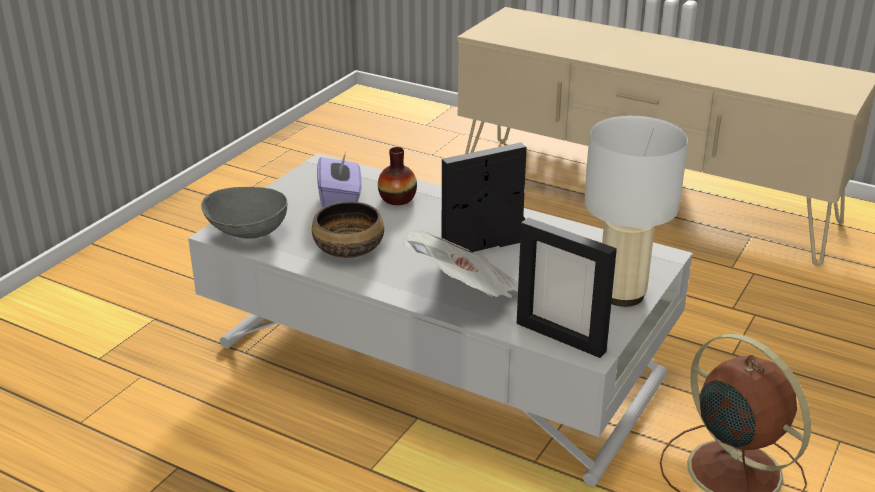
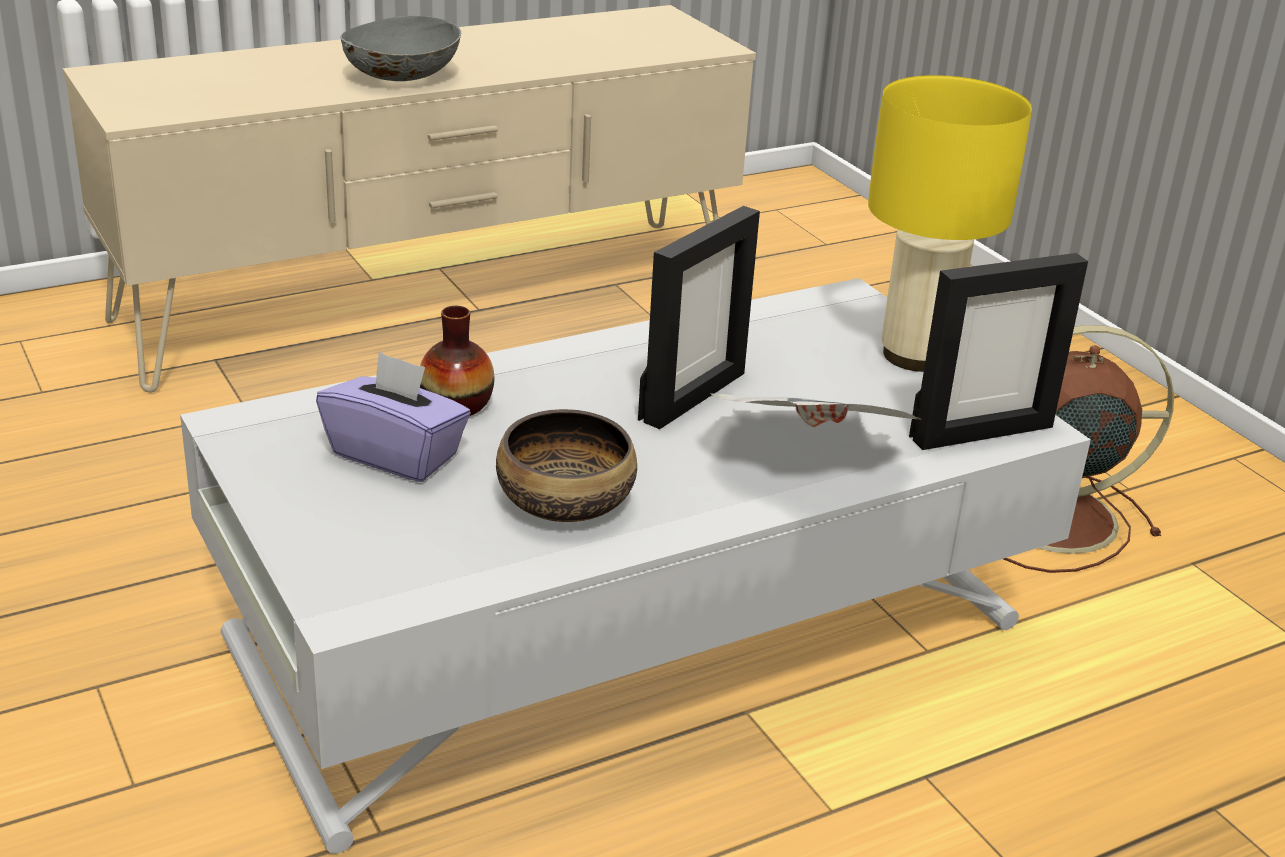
camera: 60 degrees left, 0 degrees up
grey bowl [201,187,287,239] -> grey bowl moved to [340,16,461,81]
picture frame [442,142,527,252] -> picture frame turned 150 degrees counterclockwise [638,206,760,429]
white table lamp [584,116,688,307] -> yellow table lamp [868,75,1032,372]

